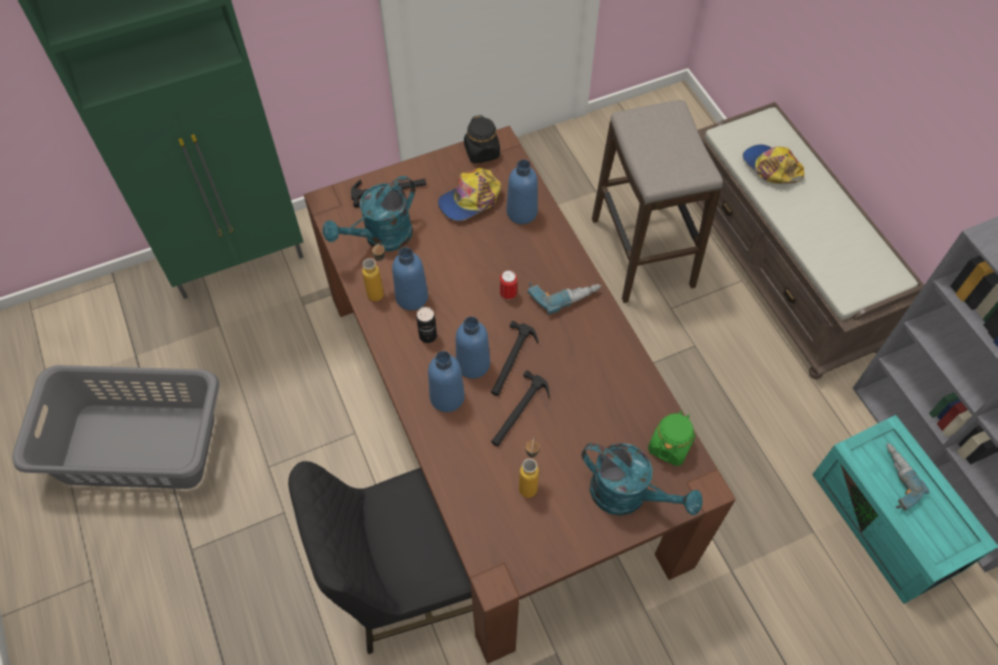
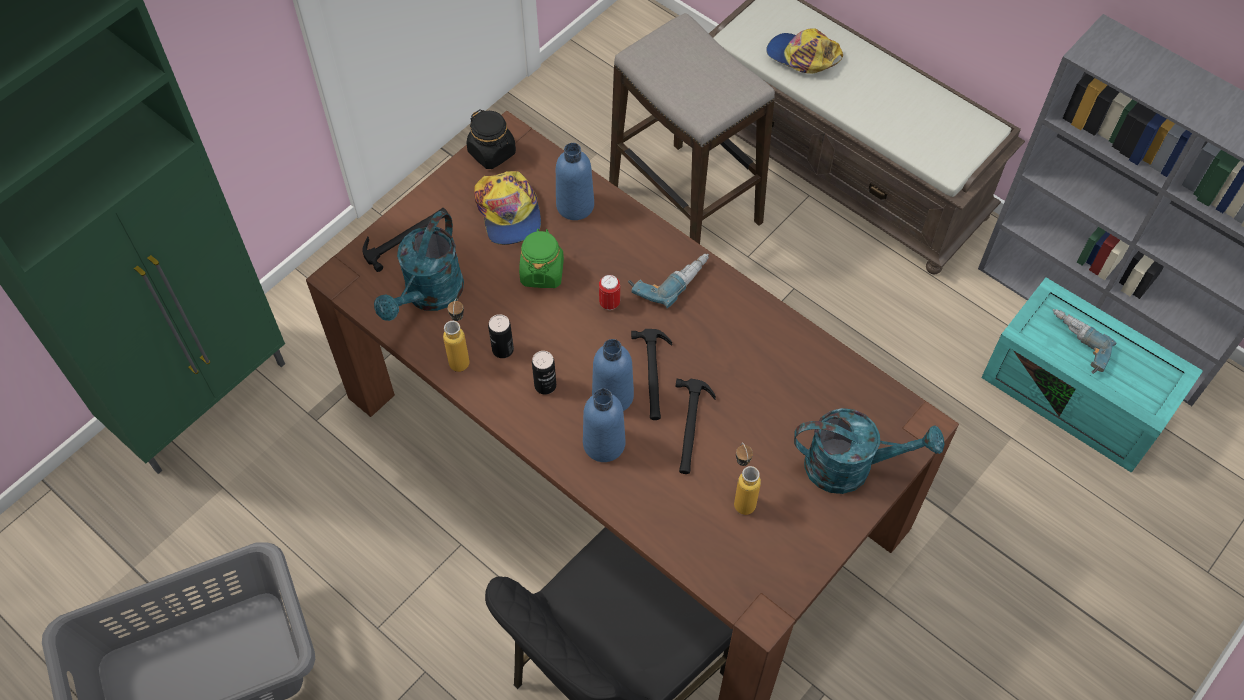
camera: 25 degrees left, 0 degrees up
blue bottle [392,247,428,311] -> can [488,314,514,358]
cap [438,168,502,221] -> cap turned 45 degrees counterclockwise [474,171,541,245]
green jar [648,411,695,466] -> green jar moved to [519,228,564,288]

